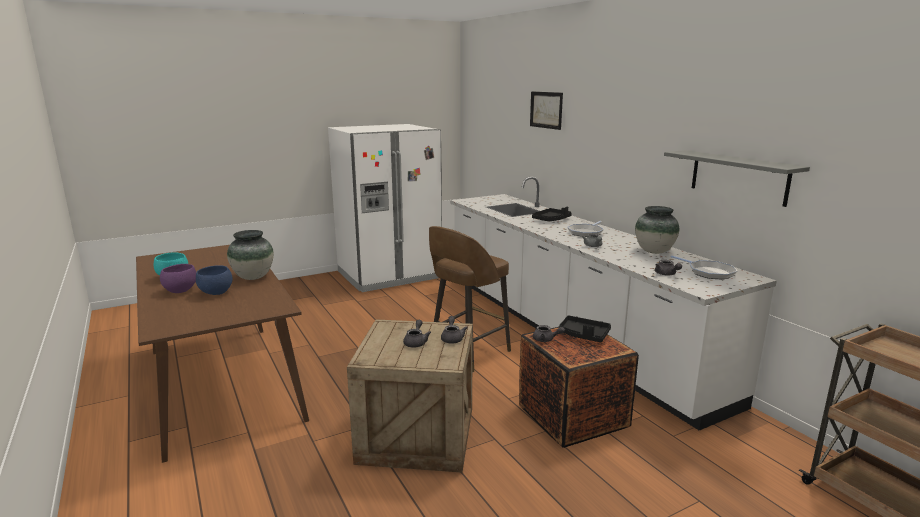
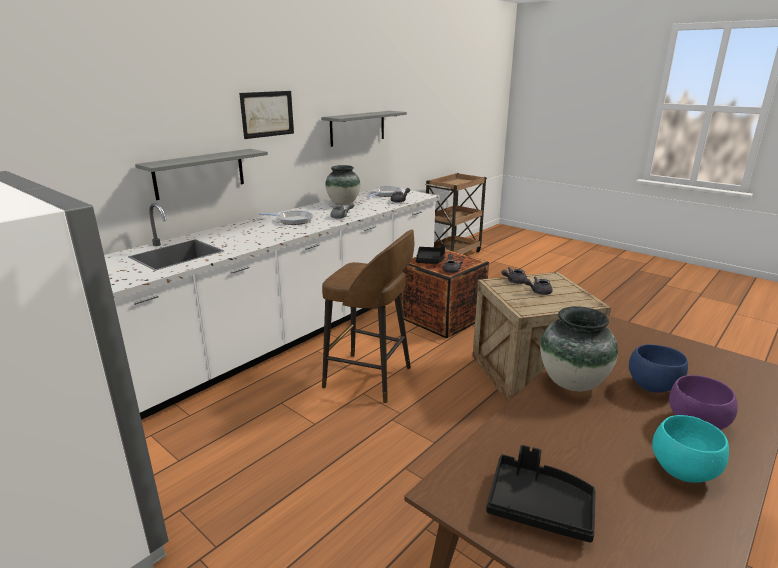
camera: 110 degrees left, 5 degrees up
picture [530,92,563,130] -> picture moved to [239,91,294,139]
black tray [532,207,572,221] -> black tray moved to [486,445,596,543]
none -> grey shelf [135,149,268,200]

